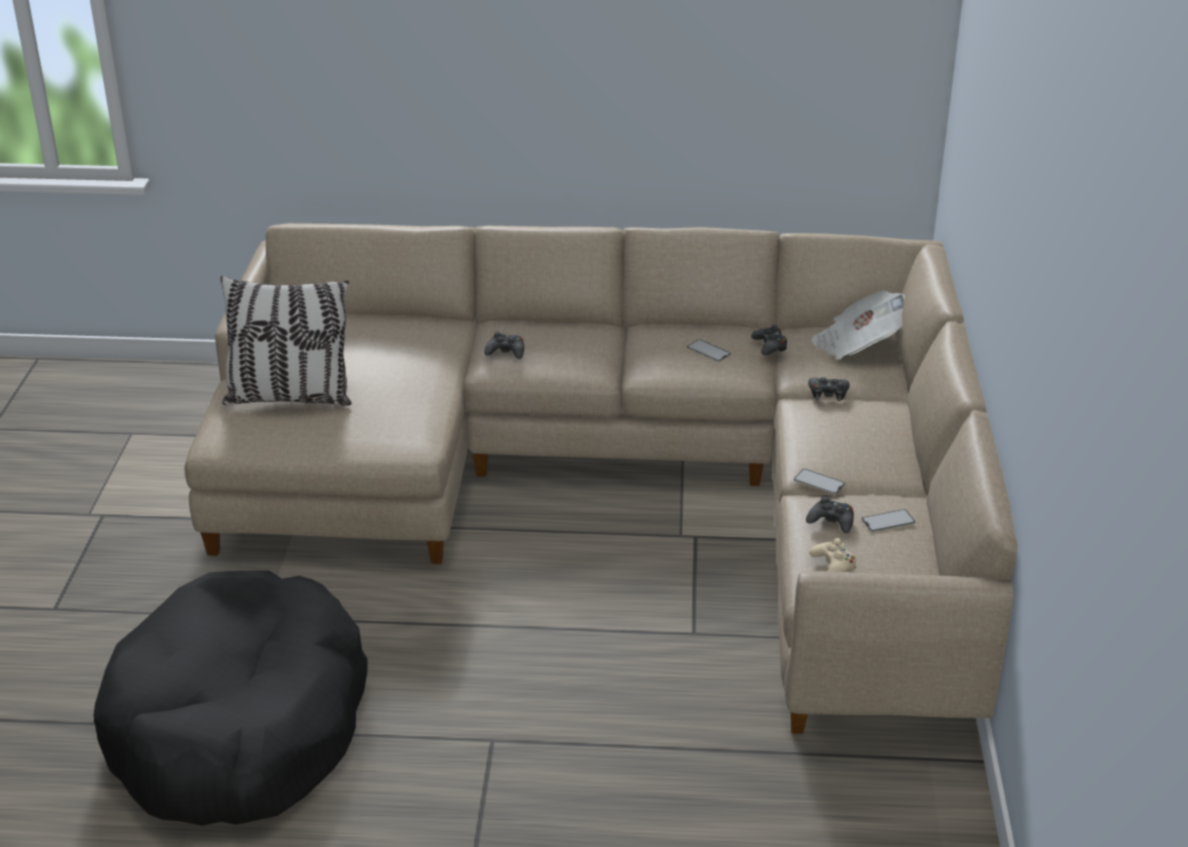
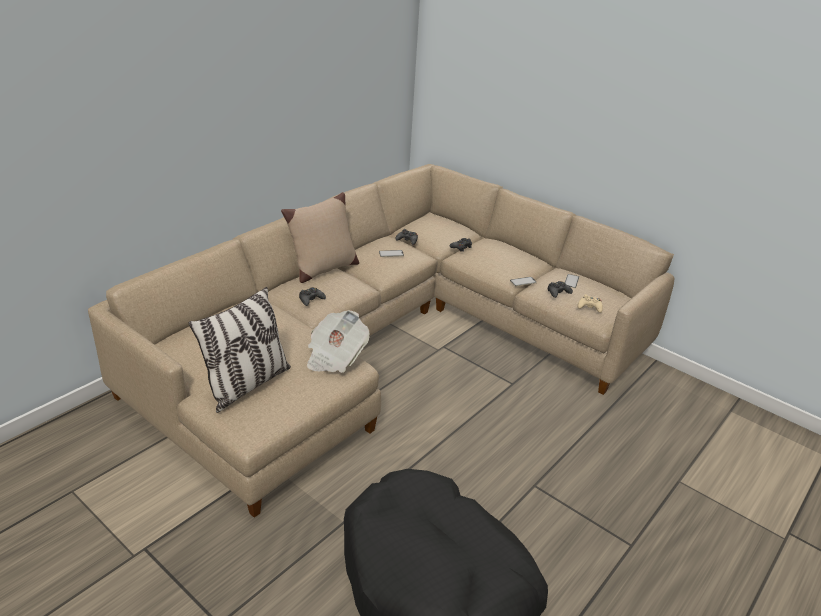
camera: 55 degrees left, 0 degrees up
newspaper [811,290,905,360] -> newspaper moved to [307,310,370,373]
none -> beige pillow [281,192,359,283]

